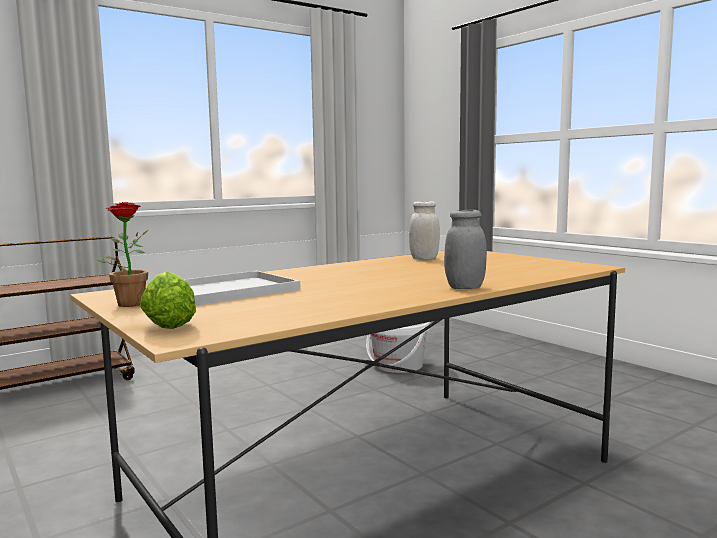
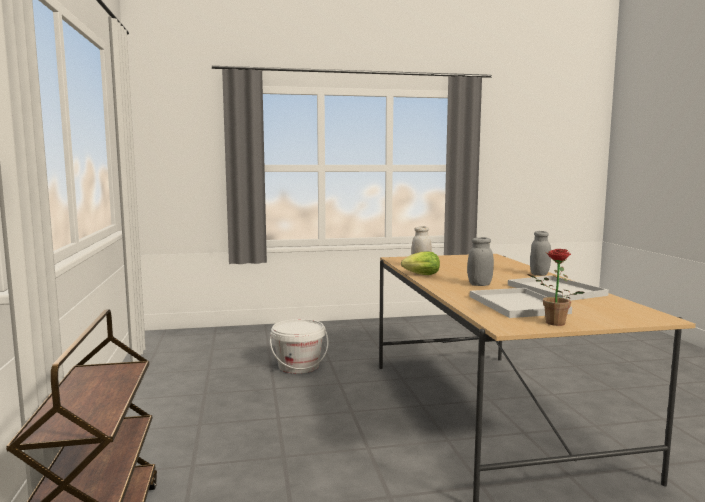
camera: 65 degrees left, 0 degrees up
lettuce [140,271,196,329] -> lettuce moved to [401,252,440,275]
none -> grey jar [467,237,494,286]
none -> white tray [508,275,609,301]

